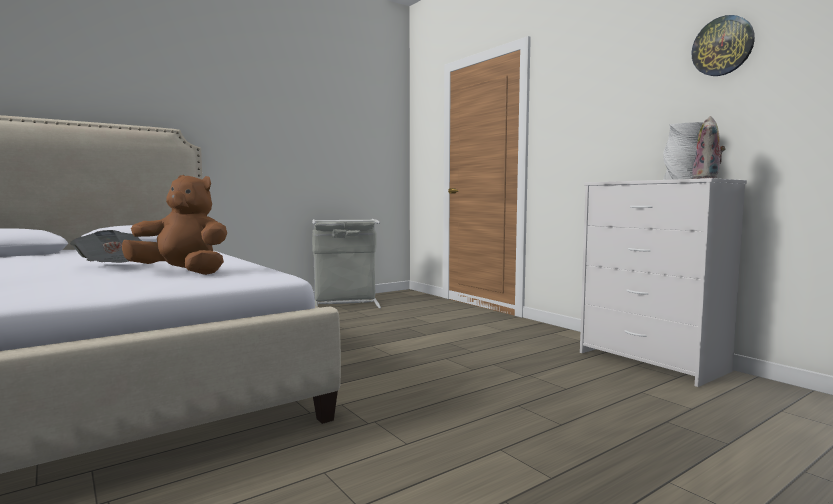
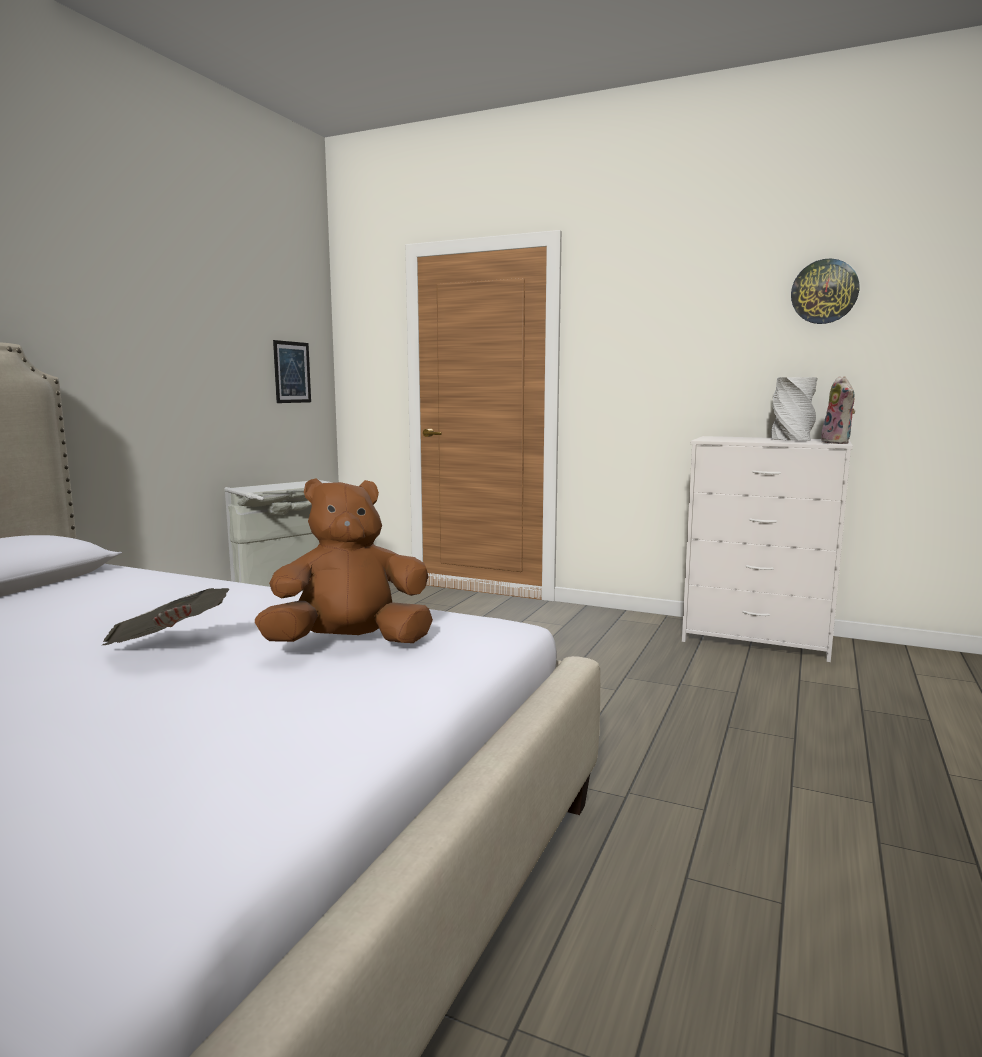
camera: 30 degrees left, 5 degrees up
none -> picture [273,340,311,403]

